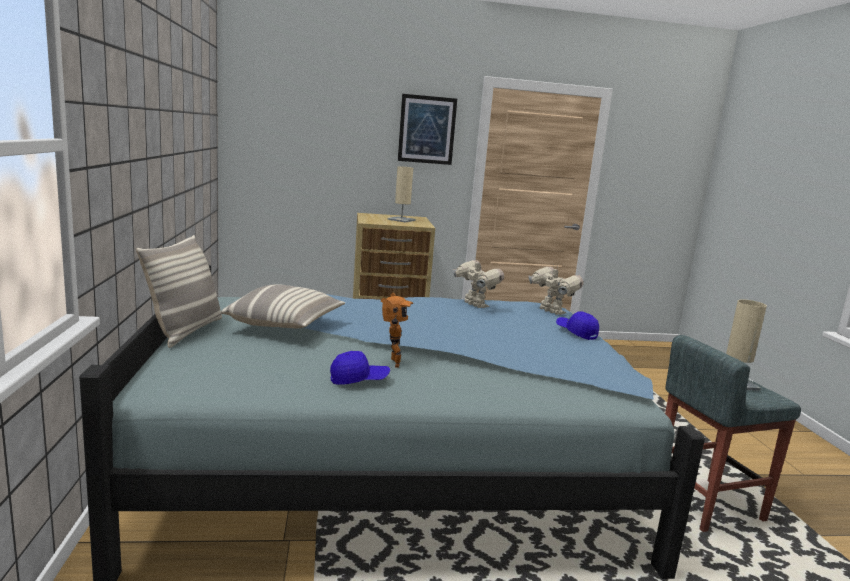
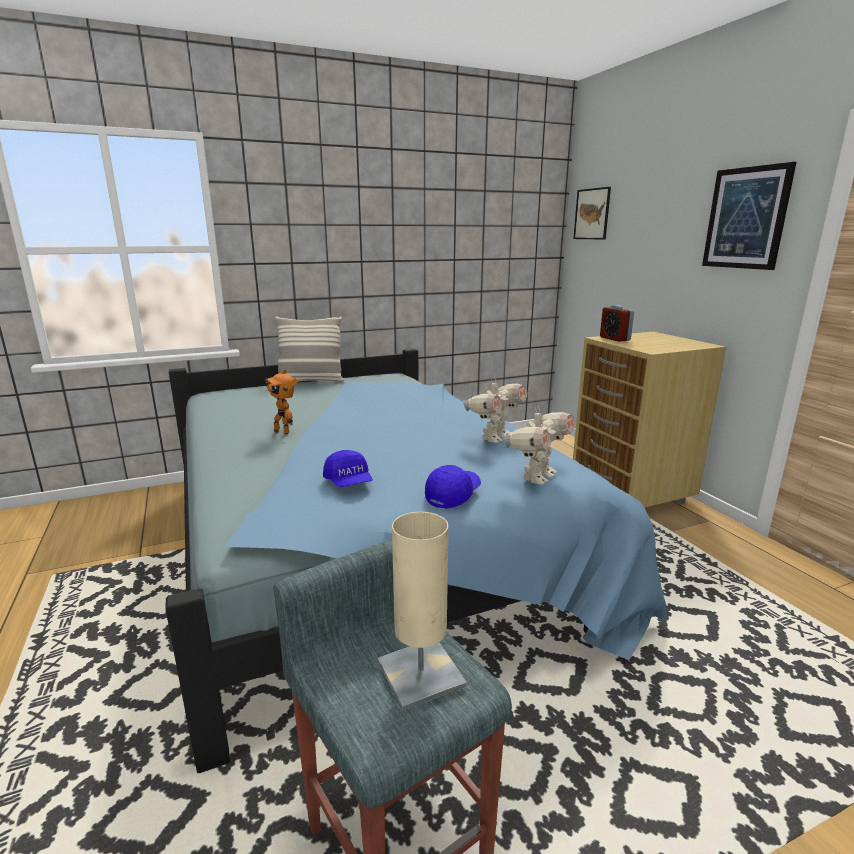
camera: 75 degrees right, 5 degrees up
pillow [221,284,345,328] -> none
blue cap [330,351,390,385] -> blue cap moved to [323,450,373,487]
toy robot [381,292,413,368] -> toy robot turned 60 degrees clockwise [265,369,298,434]
beige table lamp [387,166,416,223] -> none
none -> picture [573,187,611,240]
none -> alarm clock [600,305,634,342]

